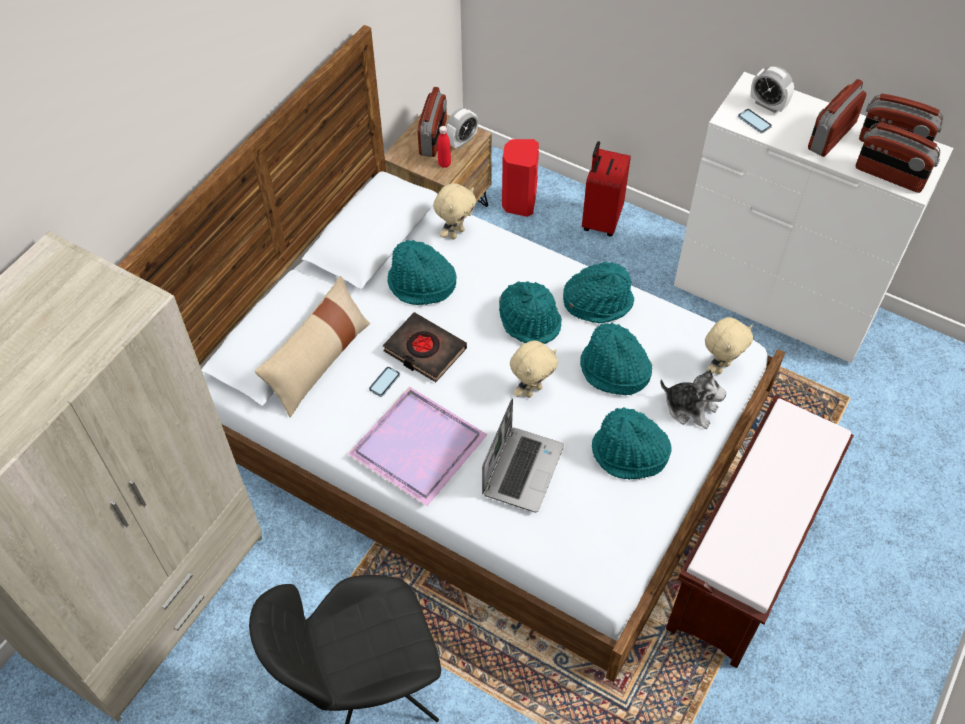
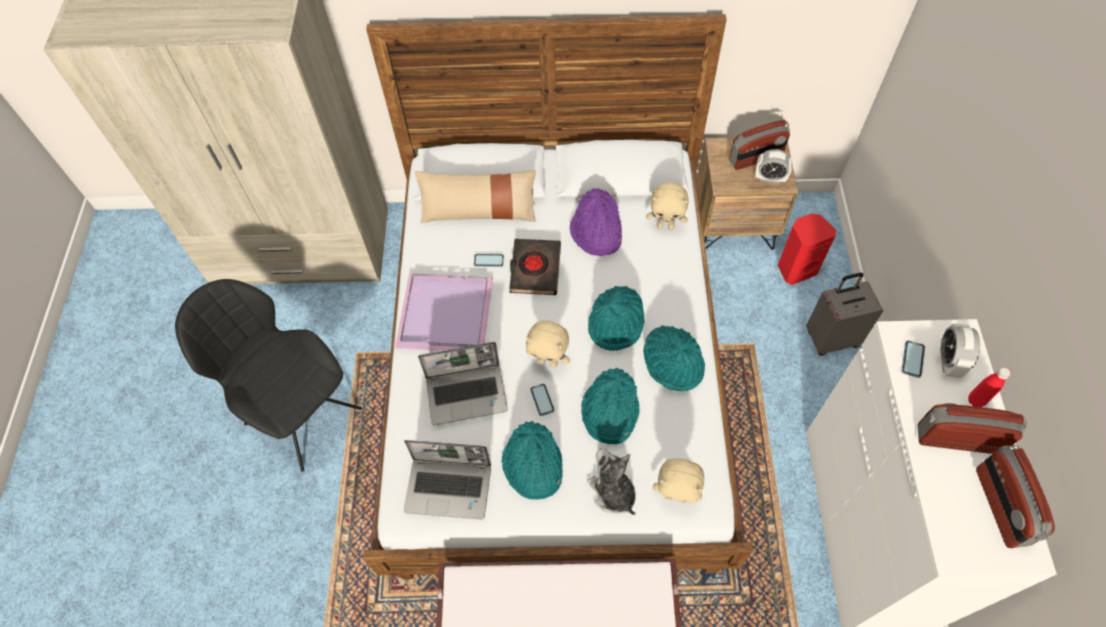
camera: 60 degrees right, 5 degrees up
turquoise hat [387,240,456,305] -> purple hat [570,188,622,256]
red bottle [437,126,451,168] -> red bottle moved to [968,367,1011,407]
red suitcase [582,141,631,237] -> grey suitcase [806,273,883,356]
plush toy [660,369,726,429] -> plush toy turned 150 degrees clockwise [587,448,636,515]
radio [856,122,940,193] -> none
none -> laptop [404,440,491,519]
none -> phone [530,384,555,416]

